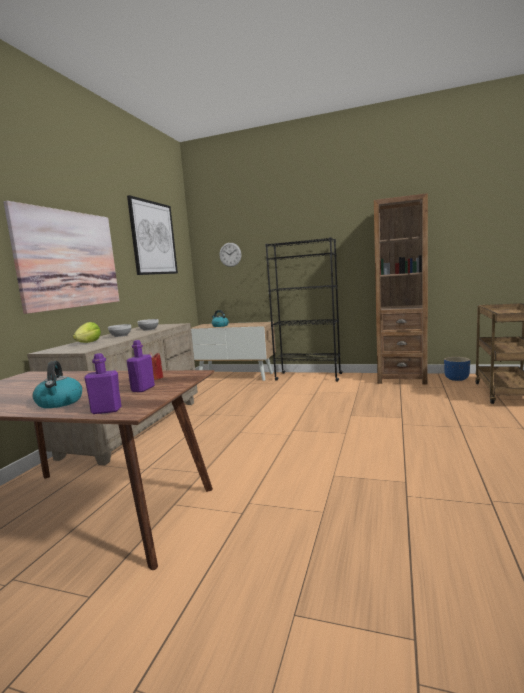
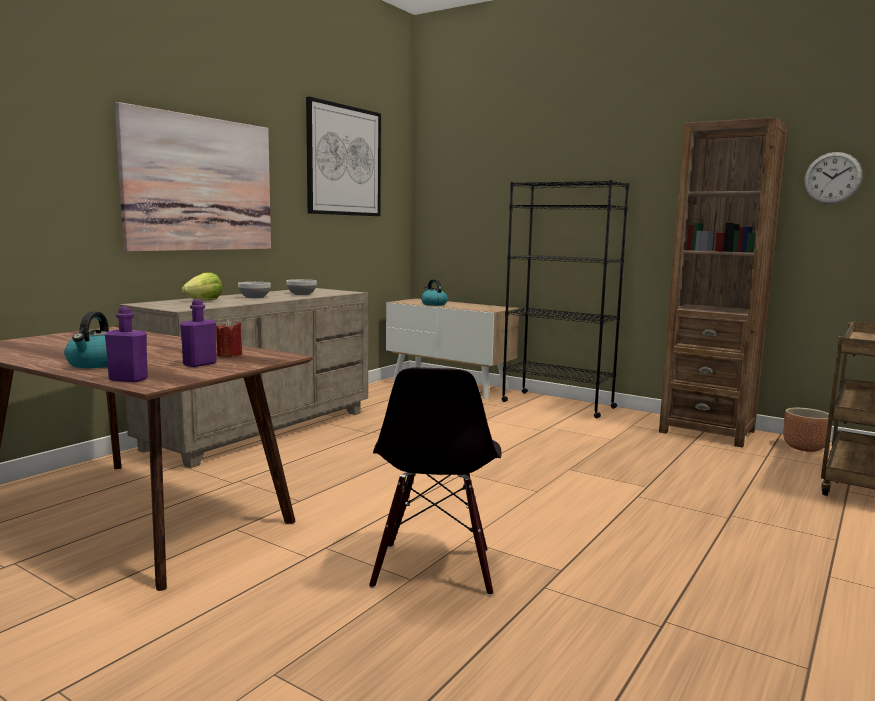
camera: 15 degrees right, 0 degrees up
wall clock [219,243,241,267] -> wall clock moved to [804,152,862,204]
blue planter [444,357,470,381] -> brown planter [783,408,829,452]
none -> black chair [369,367,501,596]

